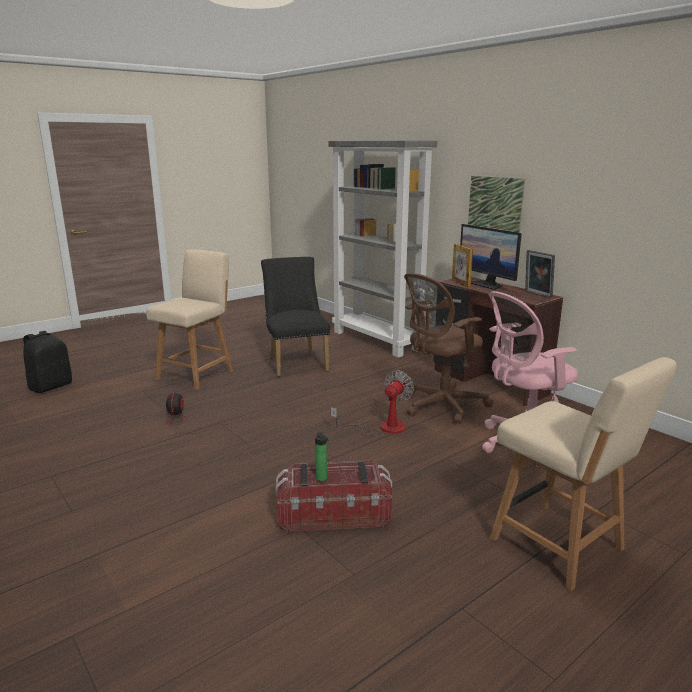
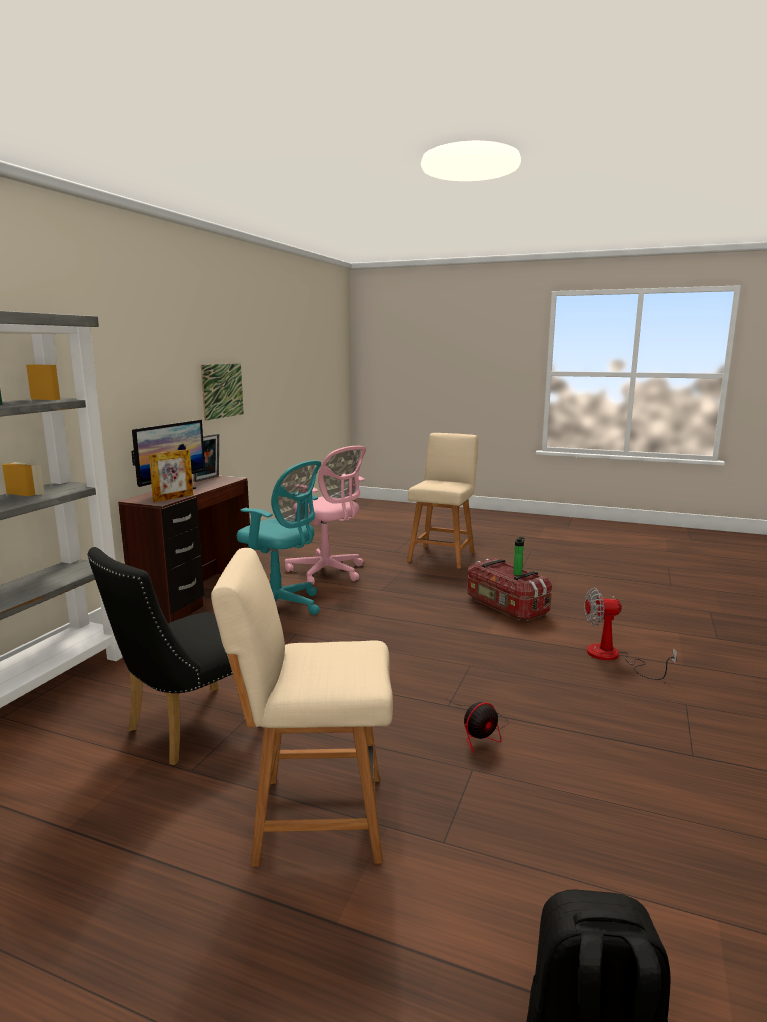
camera: 120 degrees left, 5 degrees down
fan [331,370,414,435] -> fan moved to [584,588,677,680]
brown office chair [404,273,494,424] -> turquoise office chair [237,460,321,615]
picture [468,176,525,233] -> picture moved to [201,363,244,421]

